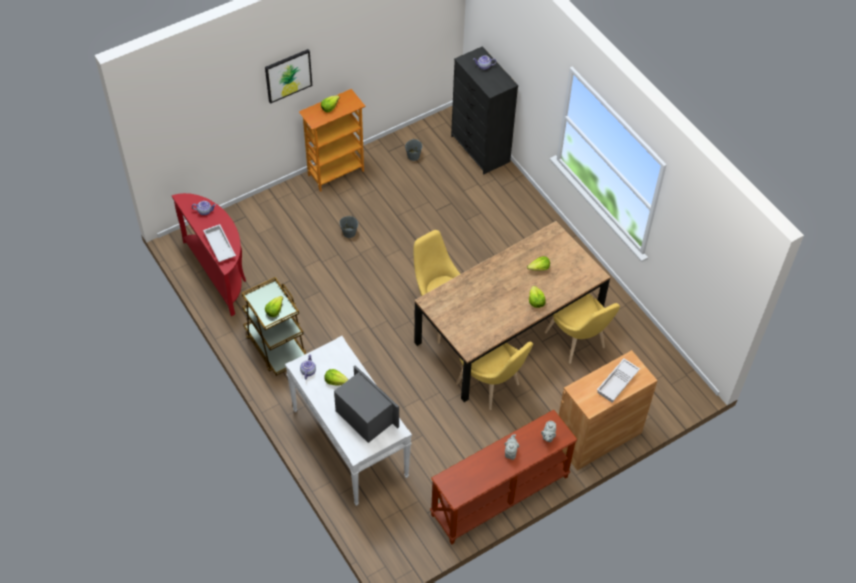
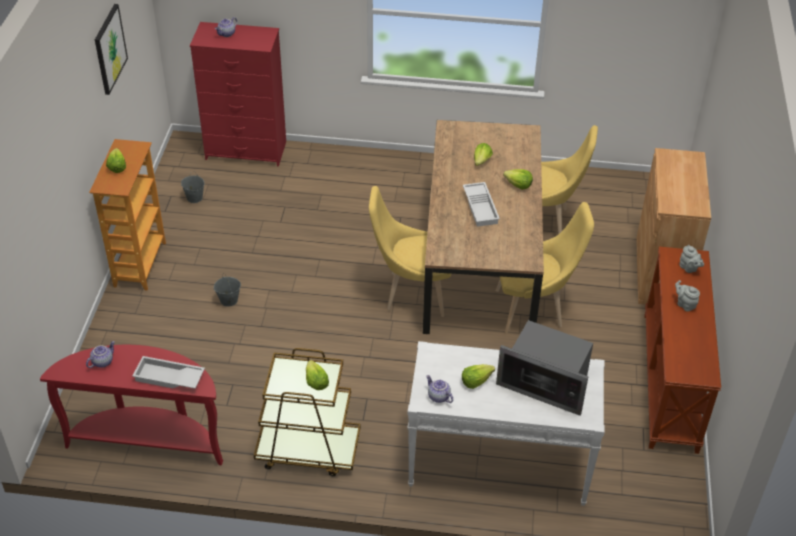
camera: 50 degrees left, 10 degrees down
picture [265,49,312,104] -> picture moved to [95,4,128,95]
microwave [334,365,399,443] -> microwave turned 150 degrees counterclockwise [496,320,593,416]
black dresser [451,46,518,174] -> red dresser [190,22,286,166]
white tray [597,358,640,402] -> white tray moved to [463,182,500,227]

